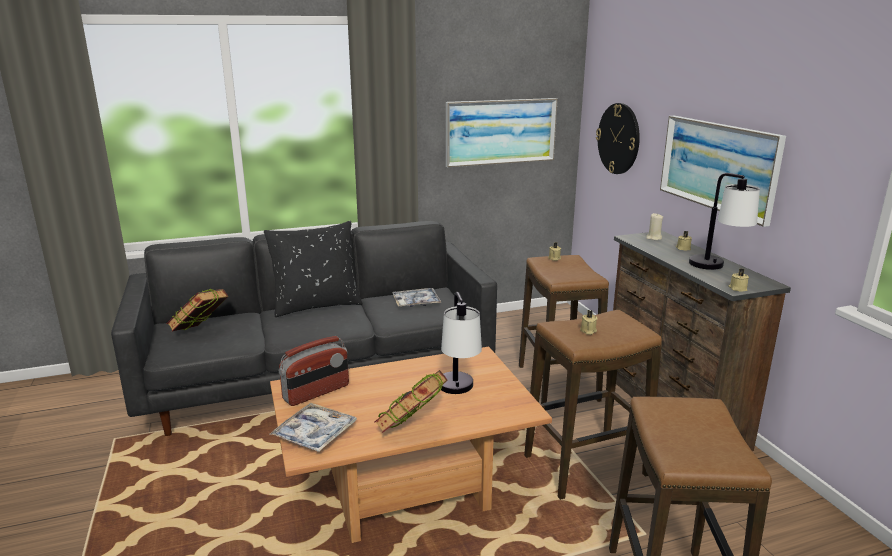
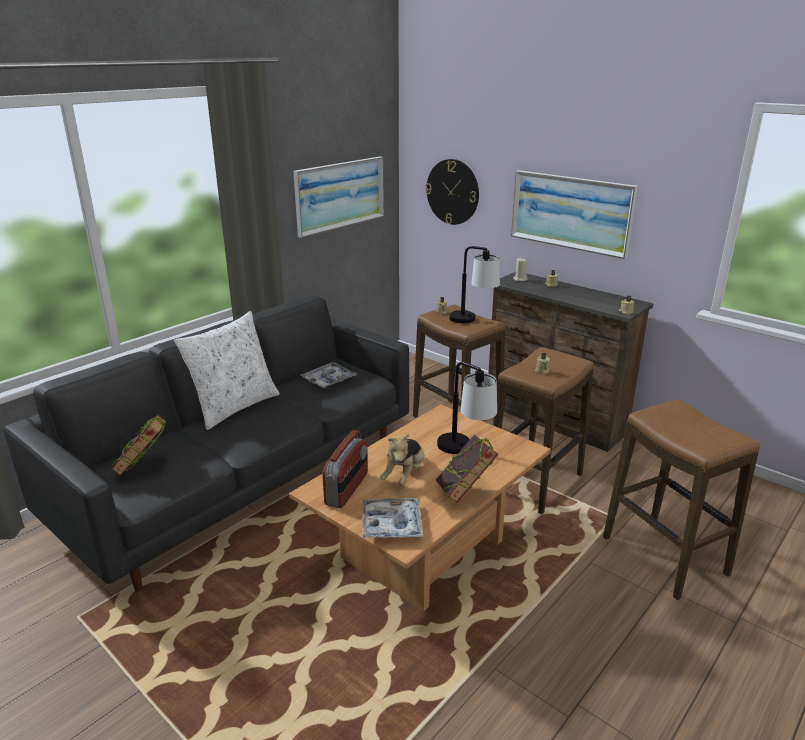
camera: 30 degrees left, 5 degrees up
black pillow [264,221,363,317] -> white pillow [174,311,280,430]
table lamp [689,173,760,270] -> table lamp moved to [449,246,500,323]
none -> plush toy [380,434,425,486]

